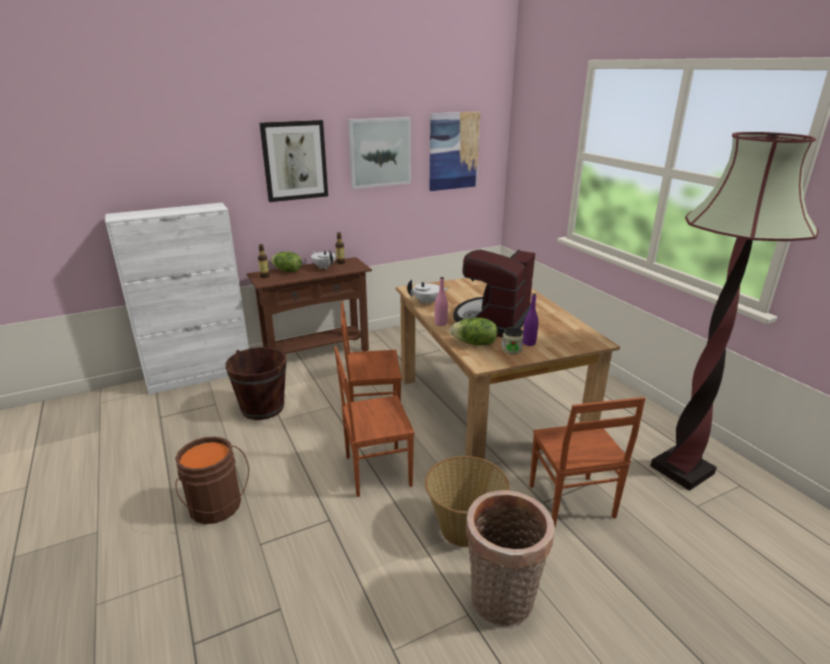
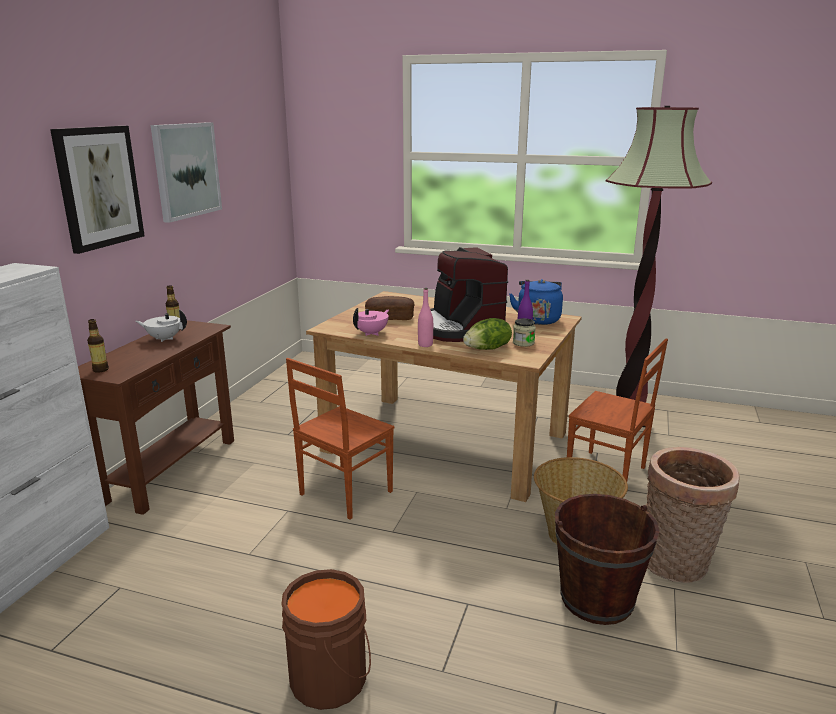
camera: 45 degrees left, 5 degrees down
brown bucket [225,347,286,420] -> brown bucket moved to [555,494,660,625]
lettuce [271,252,302,272] -> none
brown chair [334,346,415,497] -> none
white teapot [407,280,449,305] -> pink teapot [353,308,389,336]
picture [429,111,480,191] -> none
none -> bread [365,296,414,320]
none -> blue kettle [509,279,563,325]

